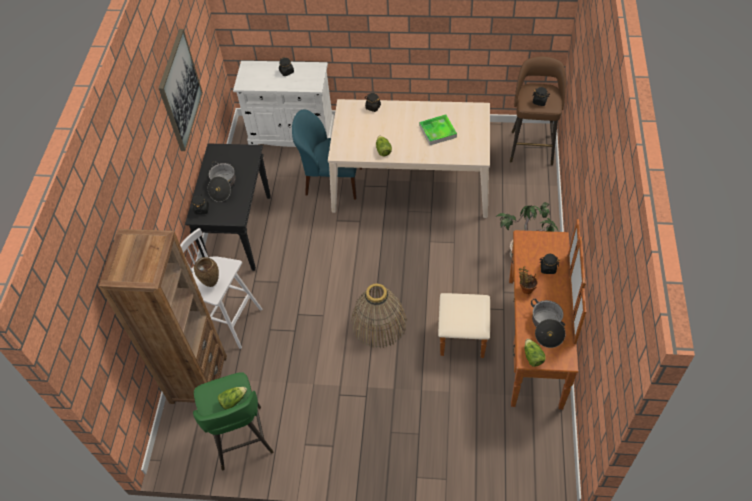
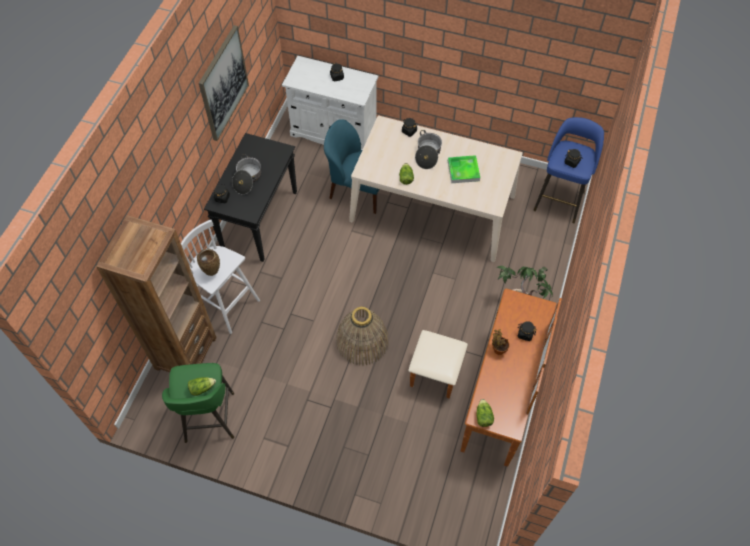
camera: 10 degrees right, 5 degrees up
brown stool [510,56,566,165] -> blue stool [534,117,604,223]
cooking pot [531,299,566,348] -> cooking pot moved to [415,130,442,169]

